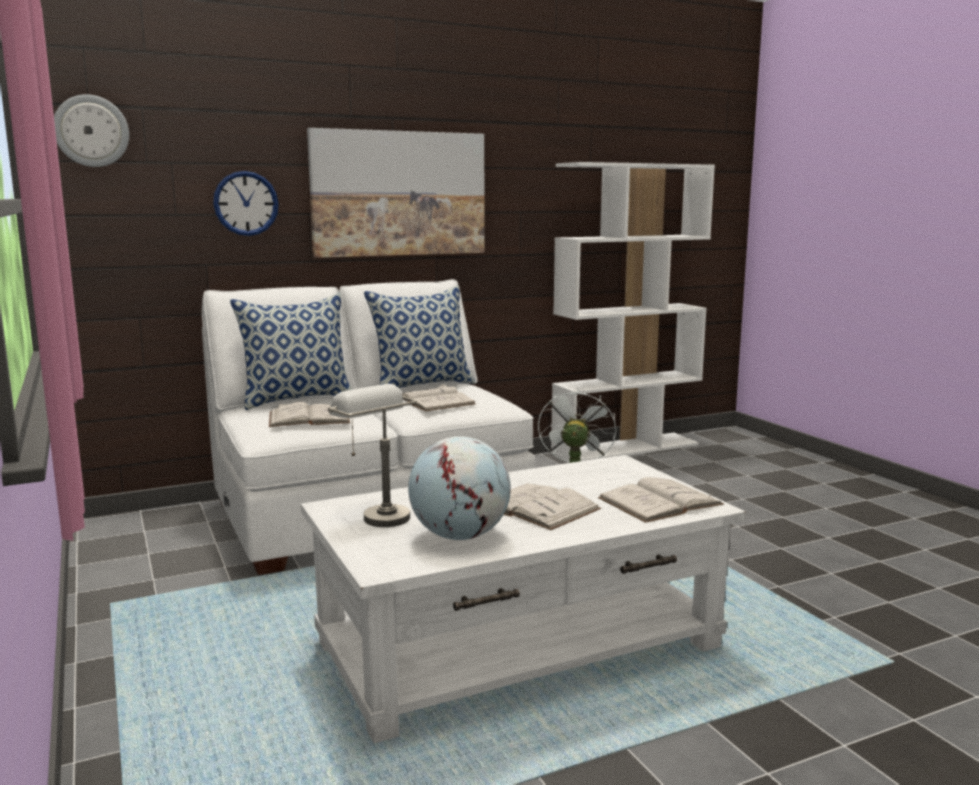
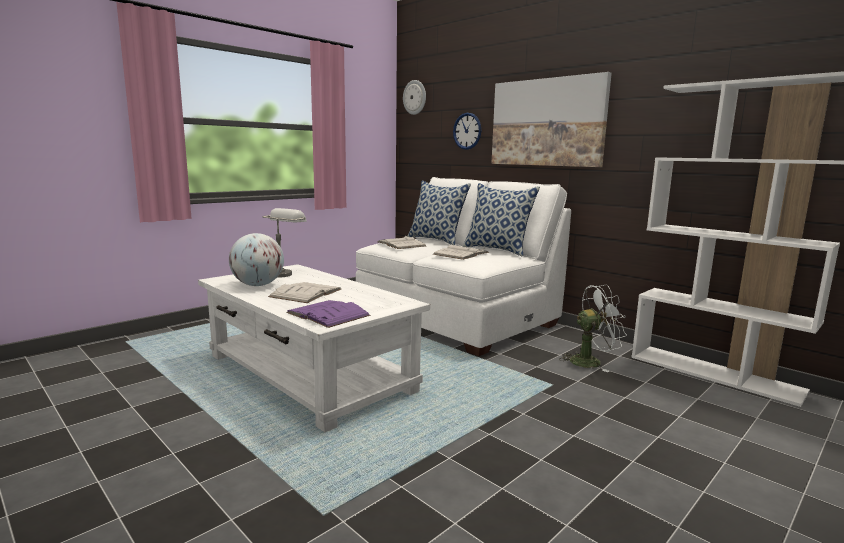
camera: 70 degrees right, 0 degrees up
white book [598,477,724,523] -> purple book [286,300,371,328]

